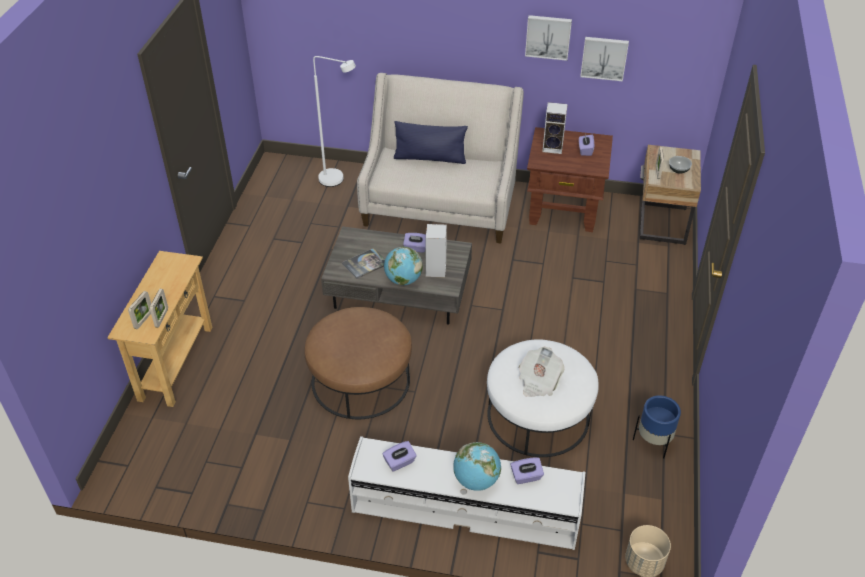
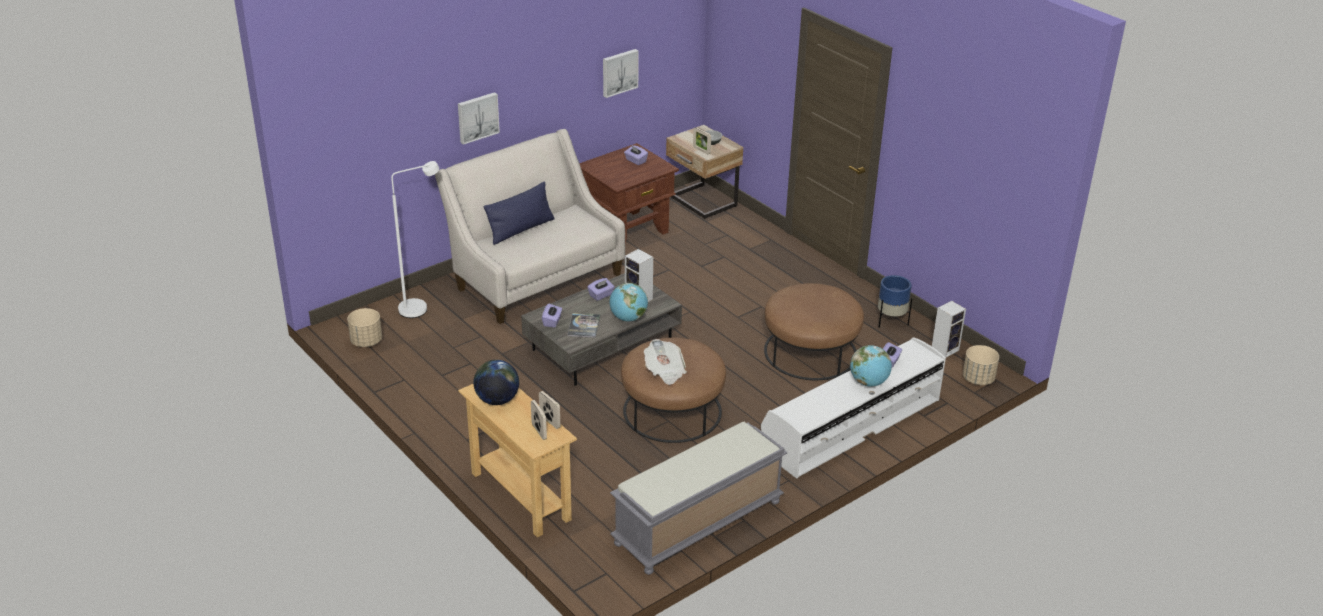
camera: 50 degrees left, 10 degrees down
purple tissue box [382,441,417,472] -> purple tissue box moved to [542,303,562,328]
white ottoman [487,339,599,457] -> brown ottoman [764,283,864,380]
newspaper [519,347,564,397] -> newspaper moved to [644,339,687,385]
picture [525,15,572,61] -> picture moved to [458,92,500,145]
speaker [542,102,568,154] -> speaker moved to [932,301,966,358]
none -> beige planter [347,308,382,347]
none -> globe [473,360,519,405]
none -> grey bench [610,422,788,575]

